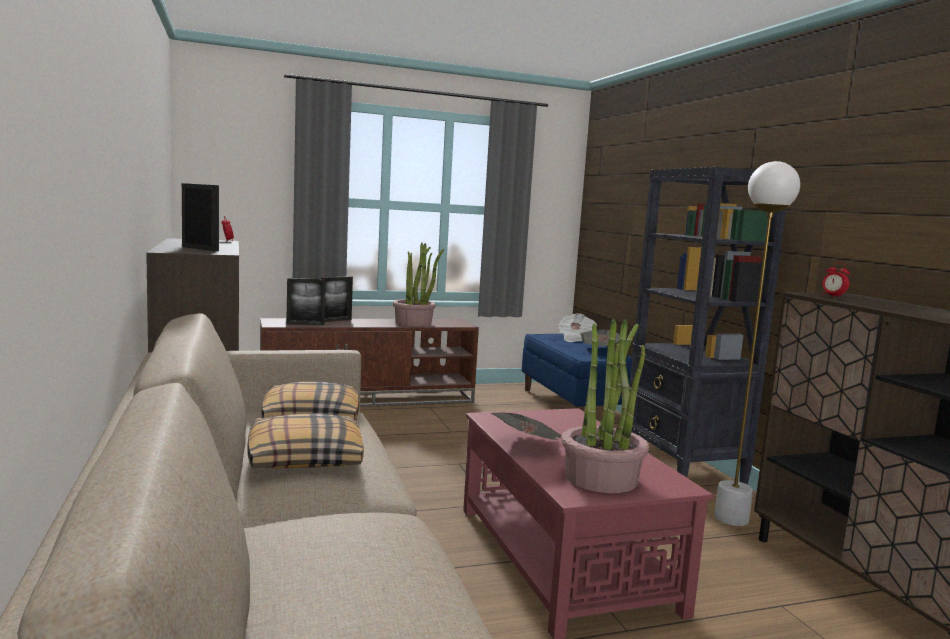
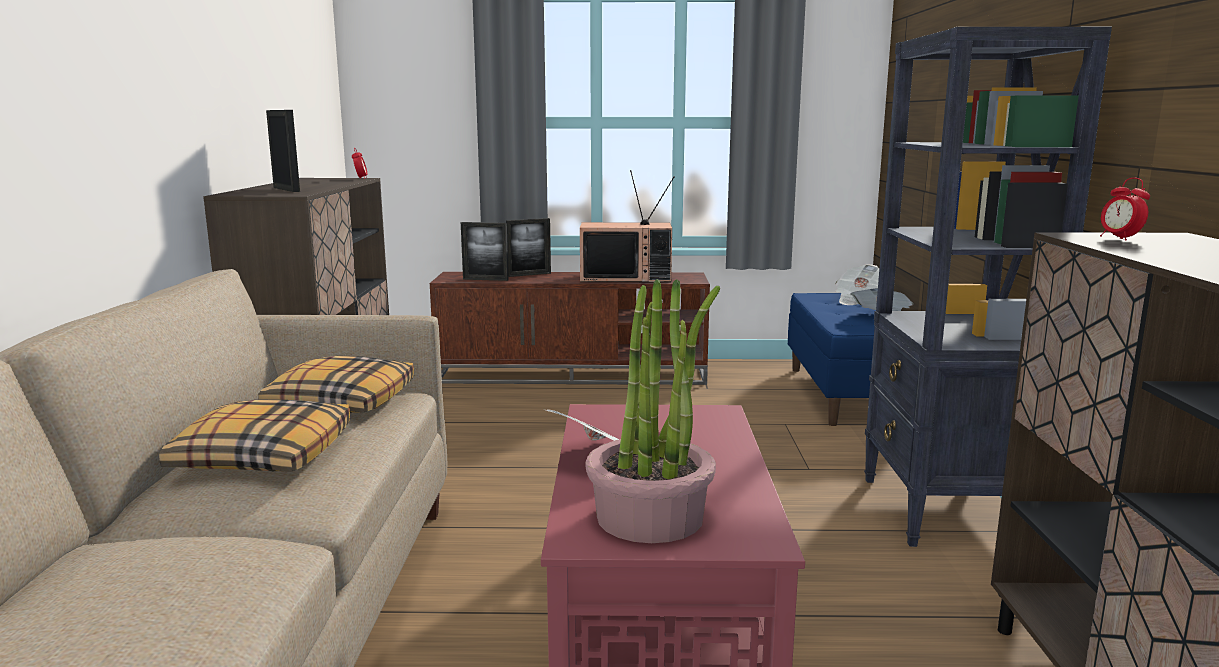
camera: 20 degrees right, 5 degrees up
potted plant [393,243,444,326] -> television [580,170,675,282]
white floor lamp [714,161,800,526] -> none

